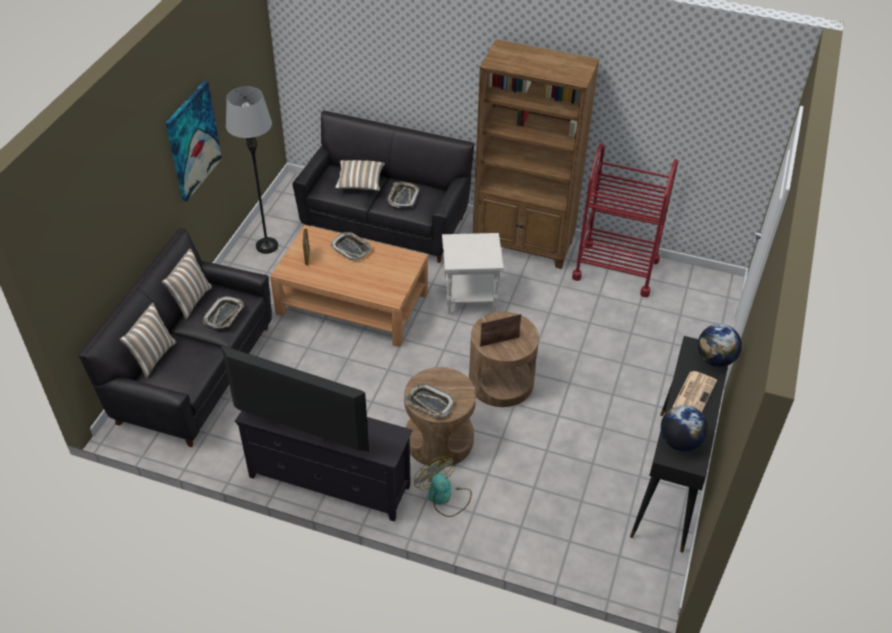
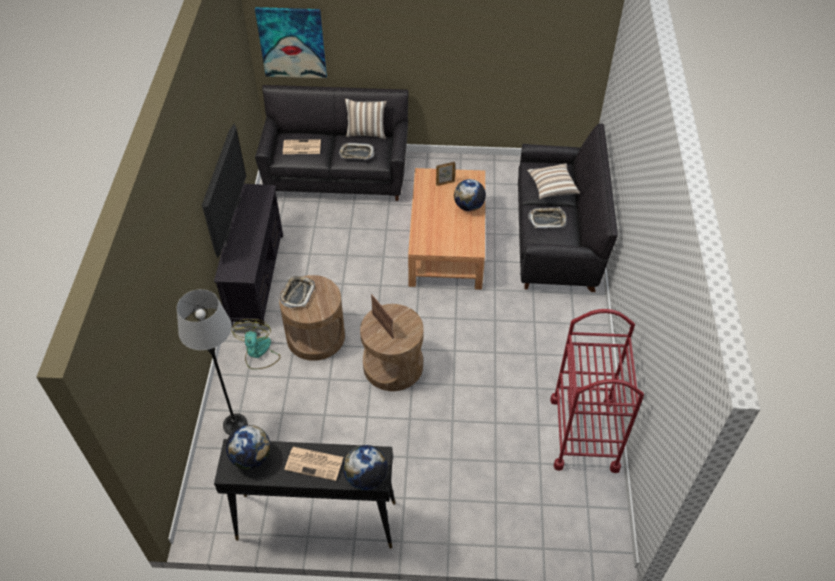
camera: 75 degrees right, 5 degrees up
pillow [120,303,177,378] -> none
picture [166,81,222,202] -> picture moved to [255,7,327,78]
grey floor lamp [226,86,278,254] -> grey floor lamp moved to [177,289,248,435]
tray [330,232,372,261] -> globe [454,179,486,211]
fan [414,456,472,517] -> fan turned 45 degrees counterclockwise [231,319,280,370]
white side table [442,233,504,314] -> none
brown bookcase [473,39,599,269] -> none
none -> newspaper [283,139,321,154]

